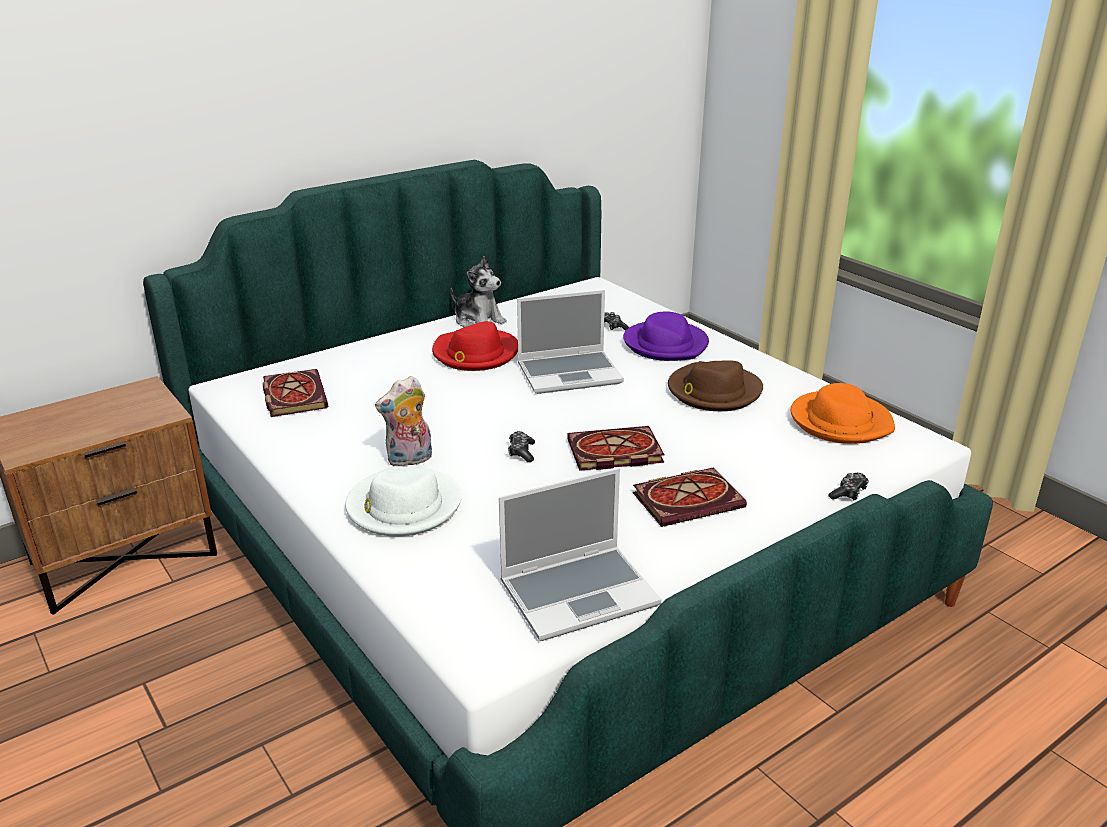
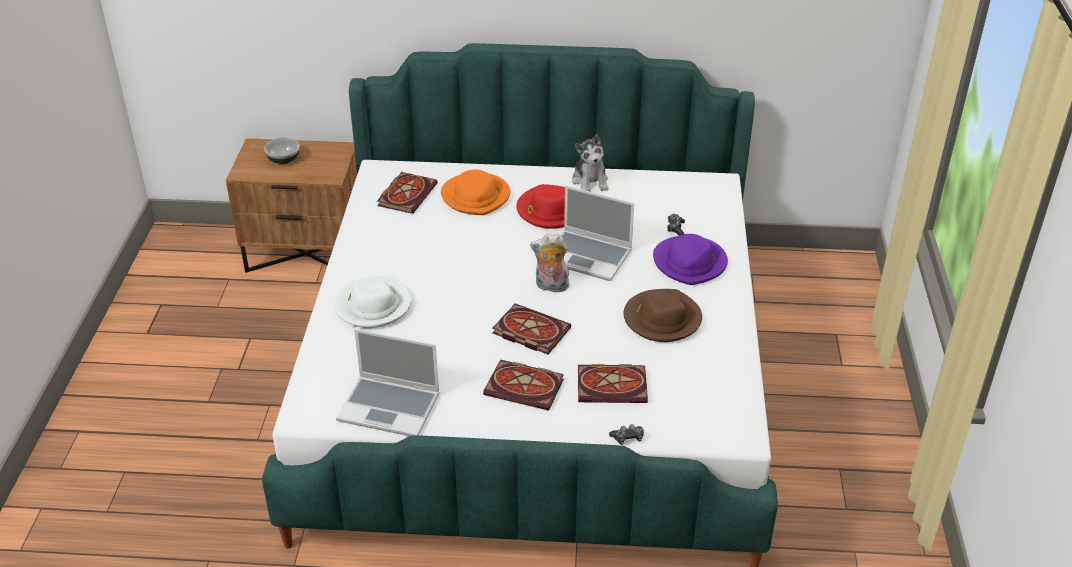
camera: 40 degrees right, 10 degrees up
plush toy [375,376,432,467] -> plush toy moved to [530,234,571,292]
game controller [508,431,535,462] -> none
orange hat [791,383,895,444] -> orange hat moved to [441,169,510,215]
none -> bowl [264,137,300,164]
none -> book [578,364,648,403]

